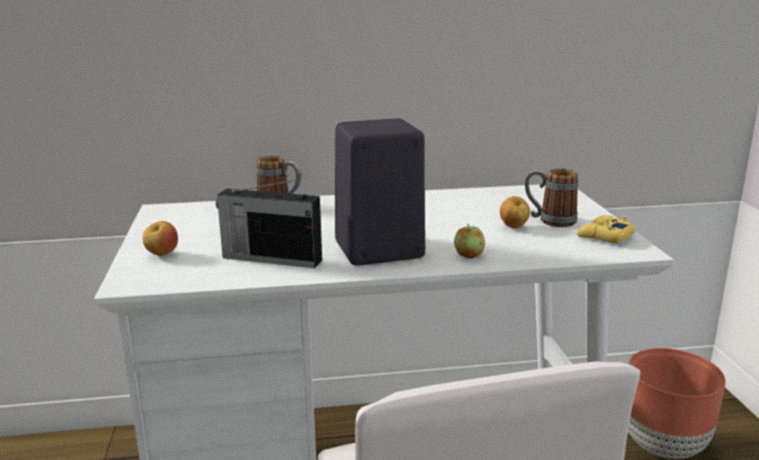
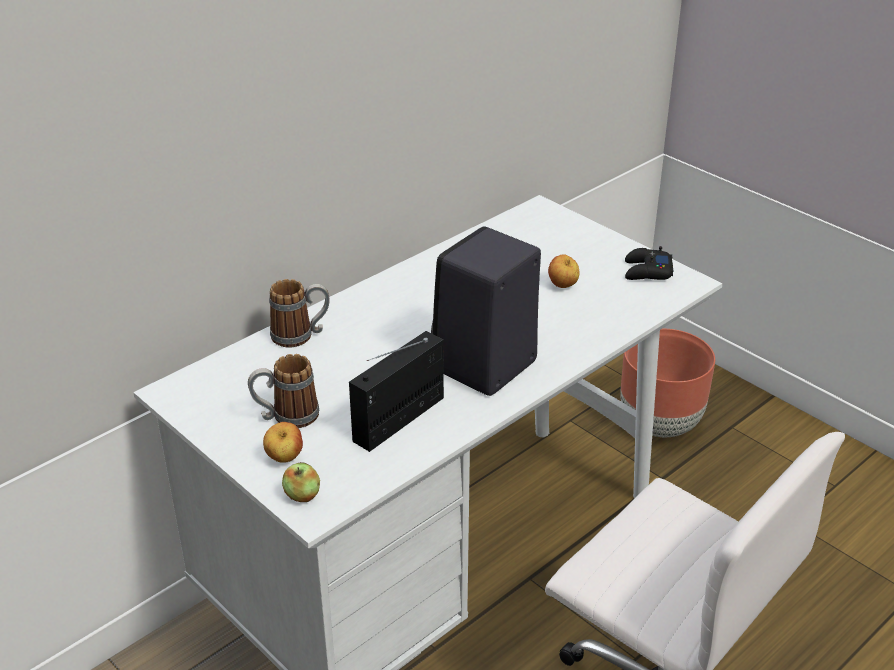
camera: 35 degrees left, 15 degrees up
radio [216,179,322,268] -> radio turned 150 degrees clockwise [349,331,444,452]
apple [454,224,485,258] -> apple moved to [282,462,320,502]
mug [525,168,578,227] -> mug moved to [248,354,319,428]
yellow game controller [577,215,636,243] -> black game controller [625,246,673,280]

